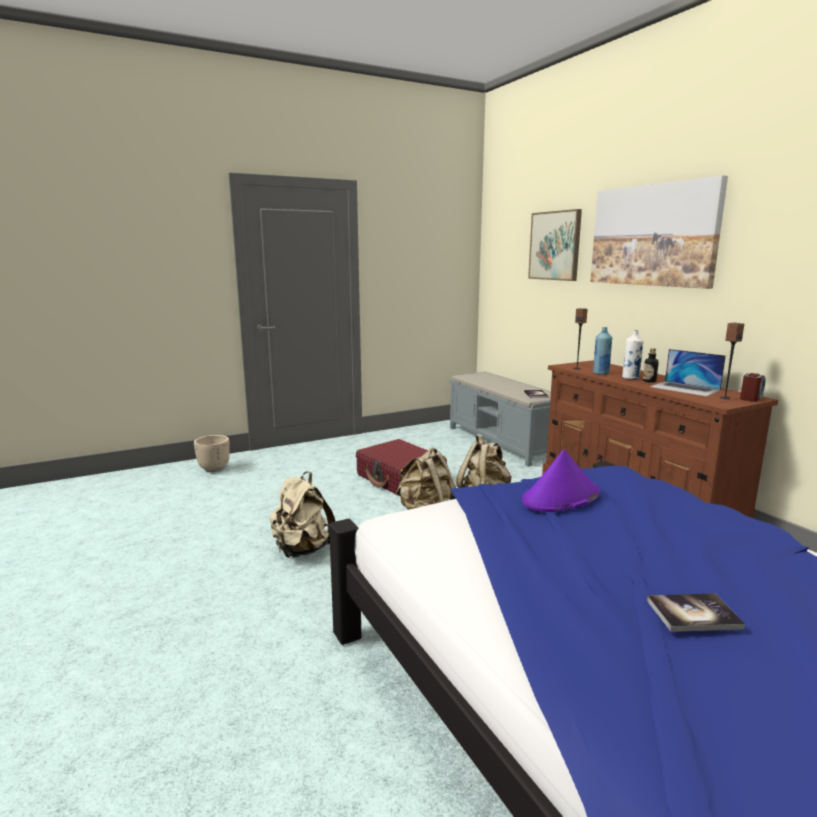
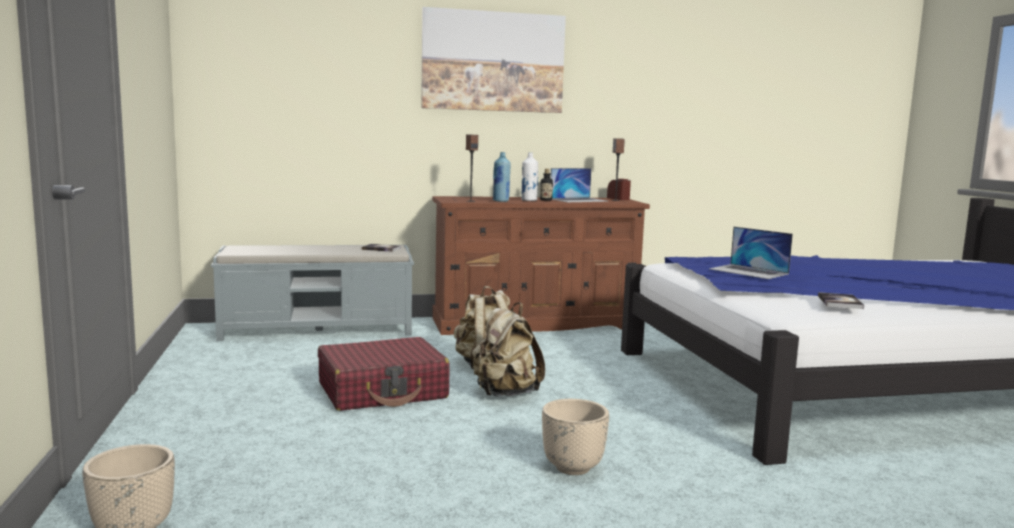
camera: 75 degrees left, 5 degrees down
beige backpack [269,471,336,558] -> beige planter [542,399,609,475]
purple hat [522,449,600,512] -> laptop [709,227,793,279]
picture [528,209,582,281] -> none
book [647,593,745,632] -> book moved to [818,292,864,309]

